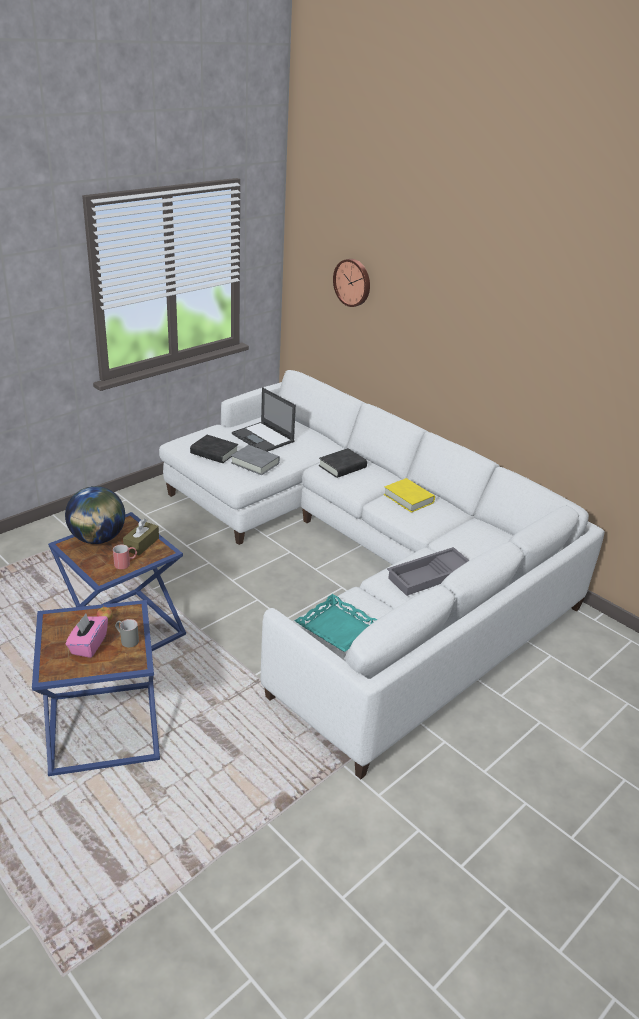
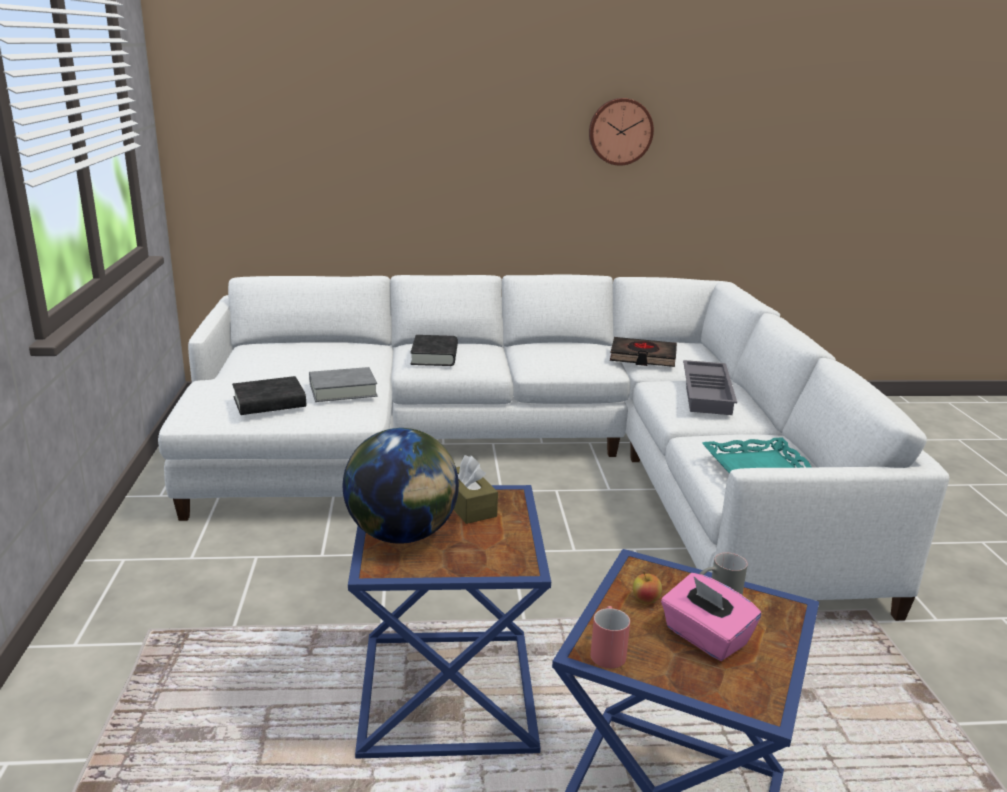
camera: 50 degrees left, 10 degrees down
red mug [113,545,137,569] -> red mug moved to [591,606,630,669]
laptop [232,387,296,452] -> none
wall clock [333,259,370,307] -> wall clock moved to [589,98,654,166]
yellow book [384,478,435,513] -> none
none -> black book [610,337,677,367]

